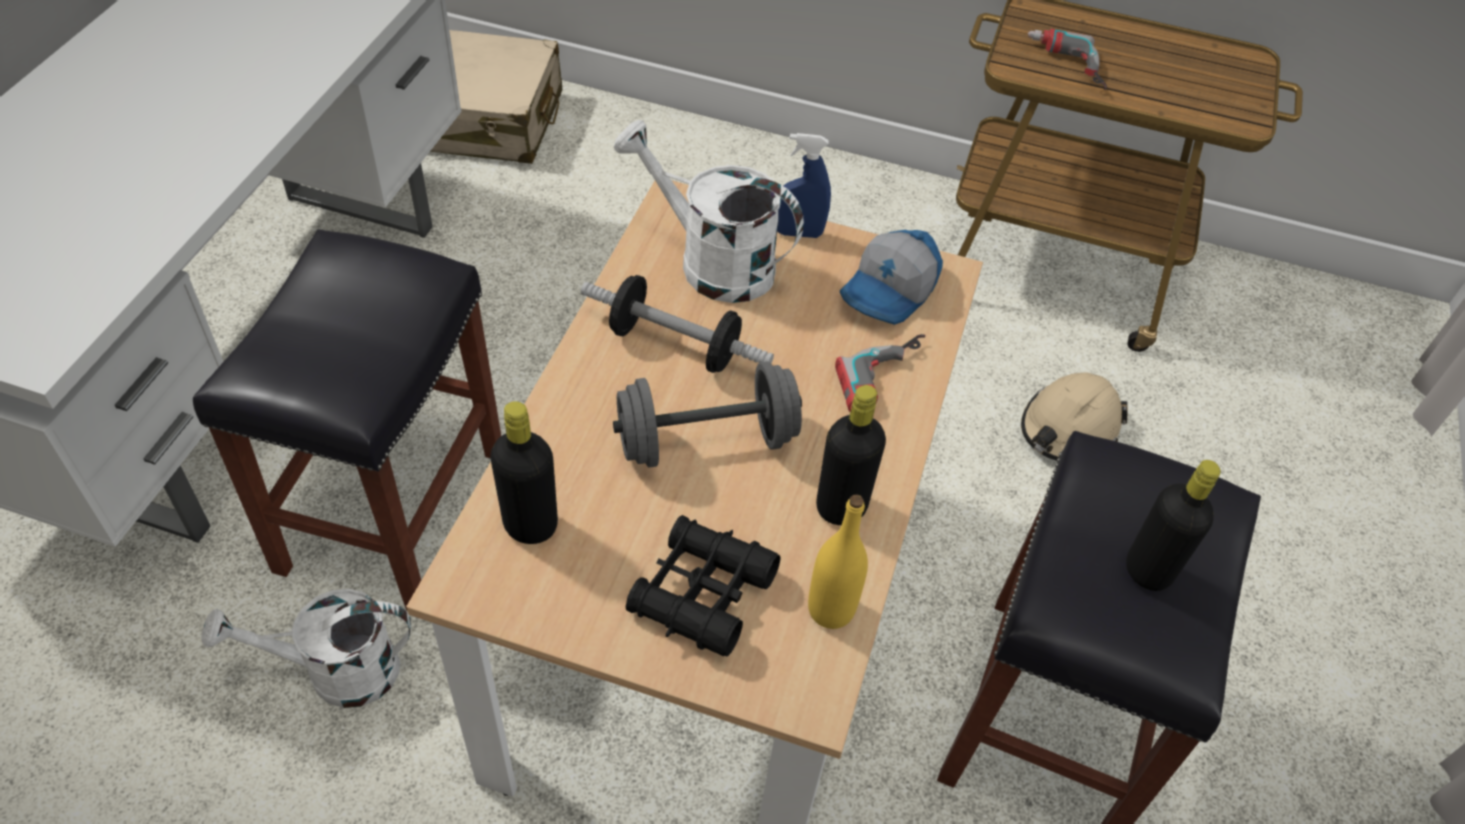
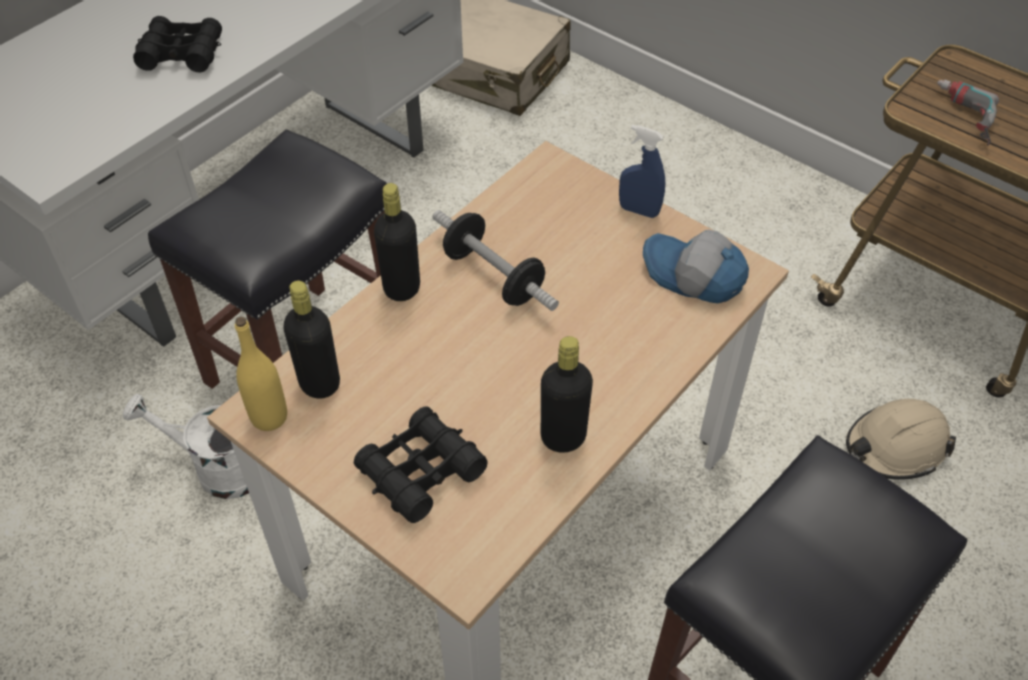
camera: 25 degrees right, 0 degrees up
grey dumbbell [613,362,802,468] -> none
white watering can [614,120,804,303] -> none
yellow bottle [808,495,868,629] -> yellow bottle moved to [235,317,287,431]
power drill [835,334,926,412] -> none
cap [840,230,943,325] -> cap turned 60 degrees clockwise [643,229,749,303]
black bottle [1126,460,1221,591] -> black bottle moved to [374,183,420,301]
none -> black binoculars [133,16,222,73]

